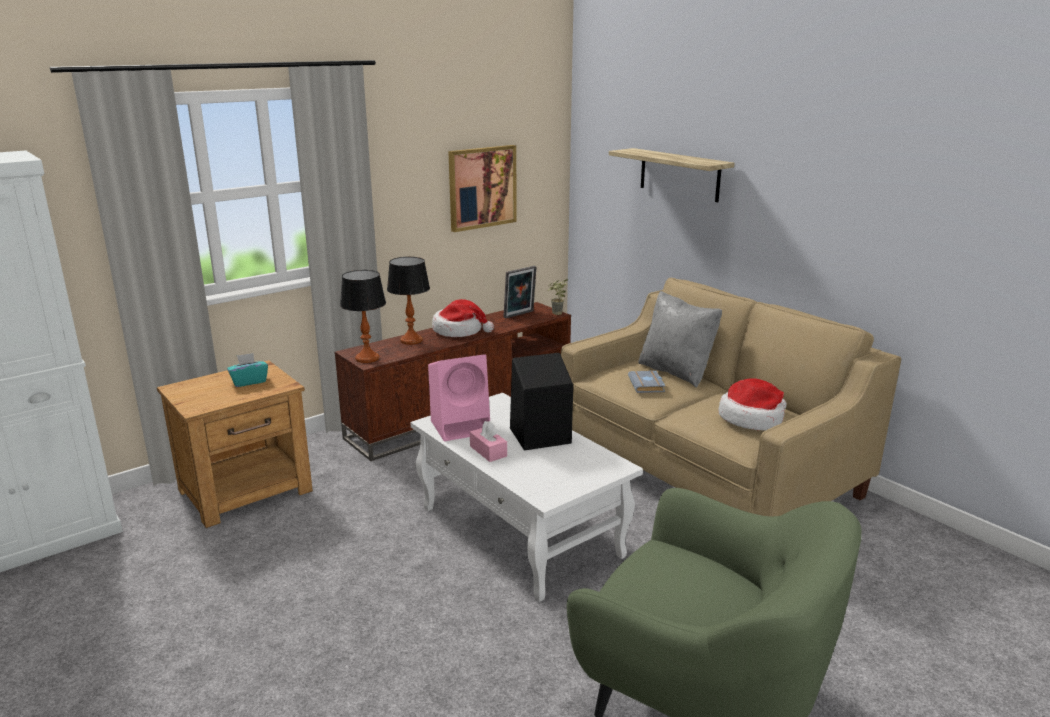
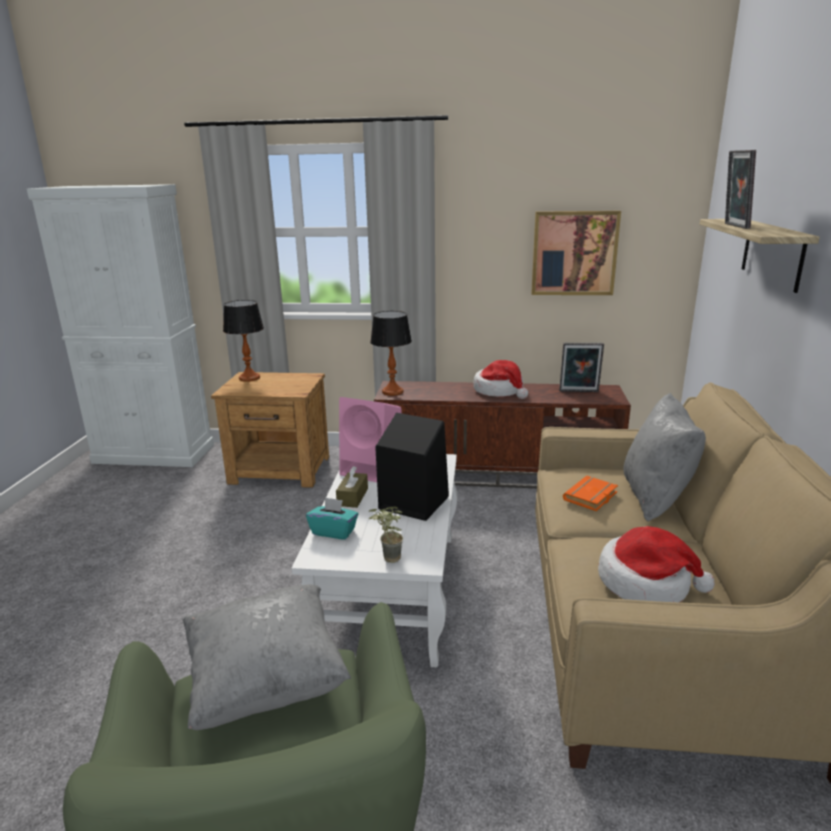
camera: 45 degrees right, 0 degrees up
turquoise tissue box [227,353,268,387] -> turquoise tissue box moved to [306,497,358,540]
table lamp [387,257,430,345] -> table lamp moved to [223,300,264,382]
pink tissue box [470,421,507,462] -> brown tissue box [336,466,368,508]
potted plant [548,278,568,315] -> potted plant moved to [369,507,403,563]
grey book [628,371,665,393] -> orange book [563,476,618,511]
none -> grey pillow [182,584,351,730]
none -> picture frame [725,150,756,229]

